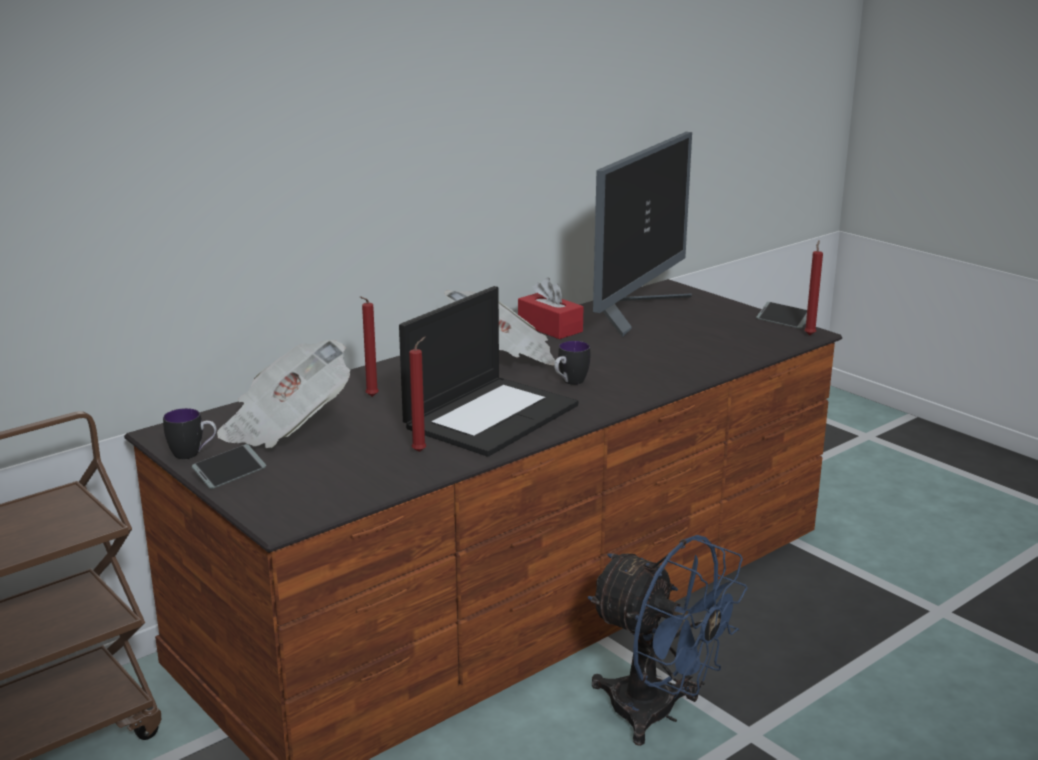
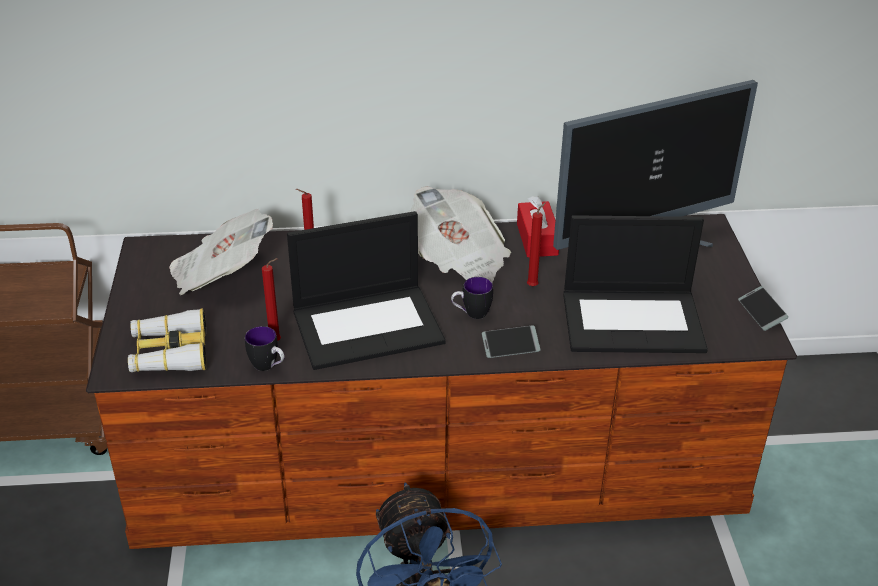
camera: 35 degrees right, 15 degrees up
mug [163,408,217,459] -> mug moved to [245,326,285,371]
phone [192,444,266,489] -> phone moved to [482,325,541,358]
red candle [804,240,823,335] -> red candle moved to [527,202,546,287]
none -> binoculars [128,308,207,372]
none -> laptop [563,215,708,353]

